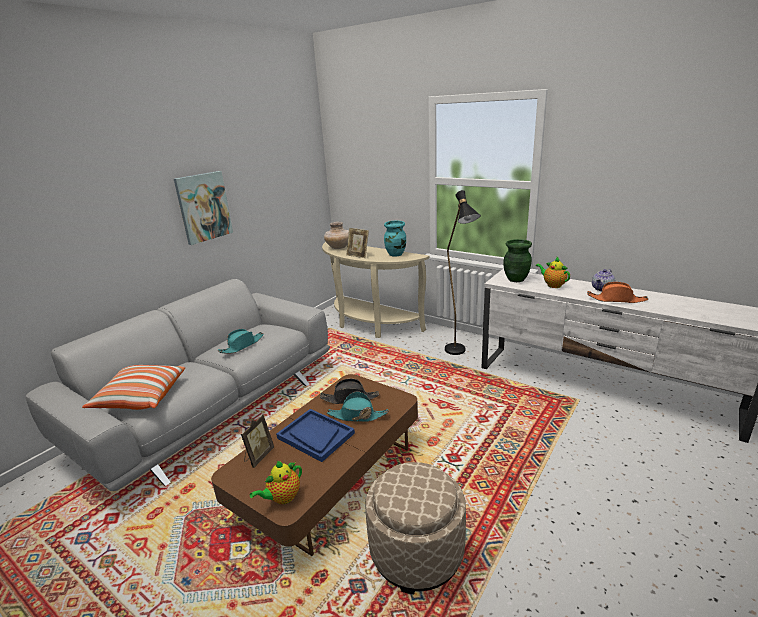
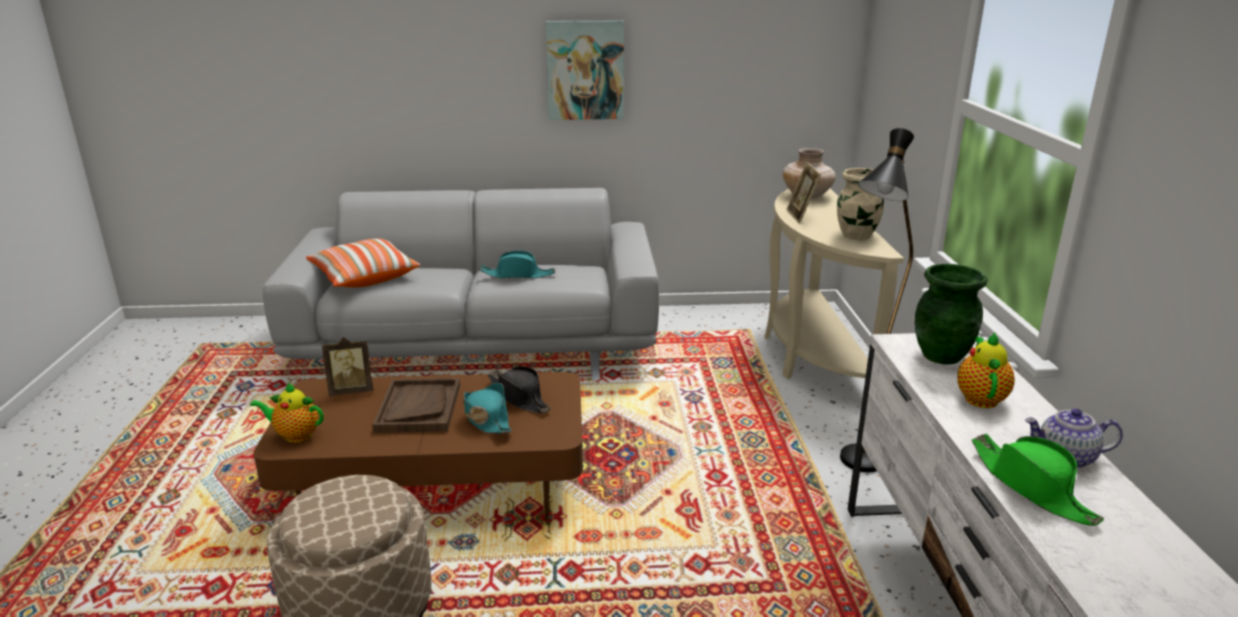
camera: 50 degrees right, 0 degrees up
blue tray [276,409,355,462] -> brown tray [372,378,460,433]
turquoise vase [384,221,406,257] -> beige vase [837,168,884,240]
orange hat [587,282,648,303] -> green hat [972,434,1104,526]

